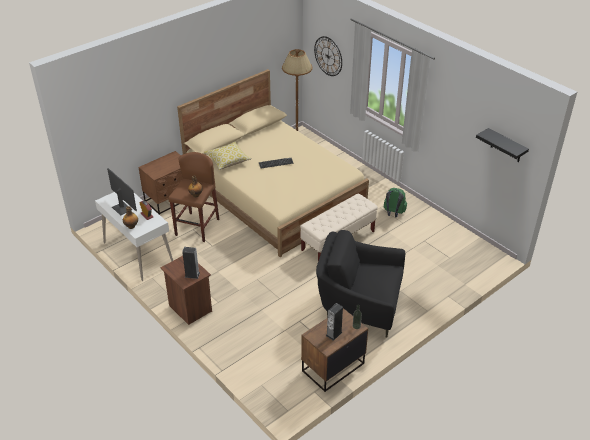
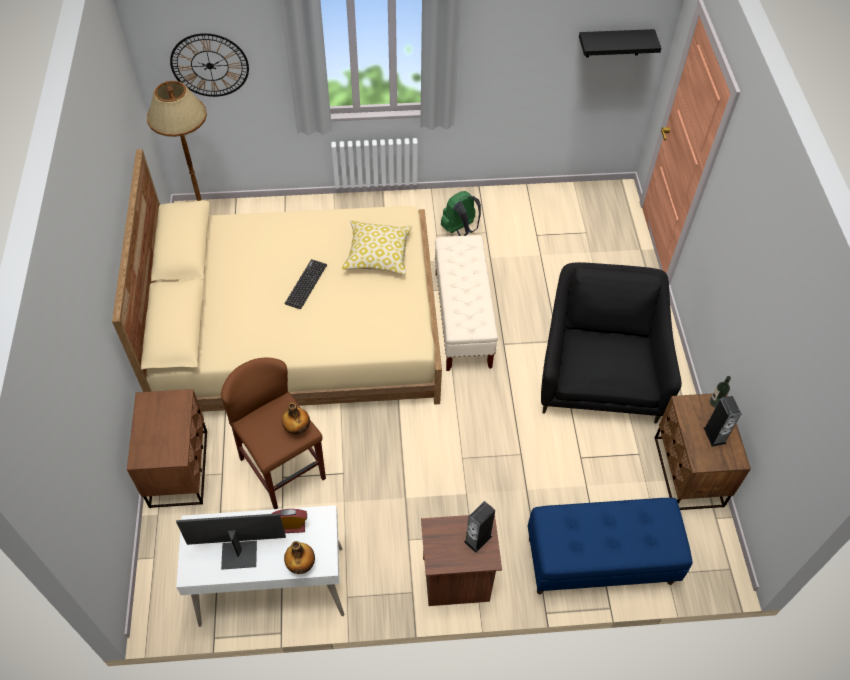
camera: 55 degrees left, 15 degrees up
pillow [204,141,252,170] -> pillow moved to [342,220,412,275]
black armchair [316,230,405,338] -> black armchair turned 135 degrees clockwise [541,262,682,423]
none -> blue bench [528,498,692,594]

